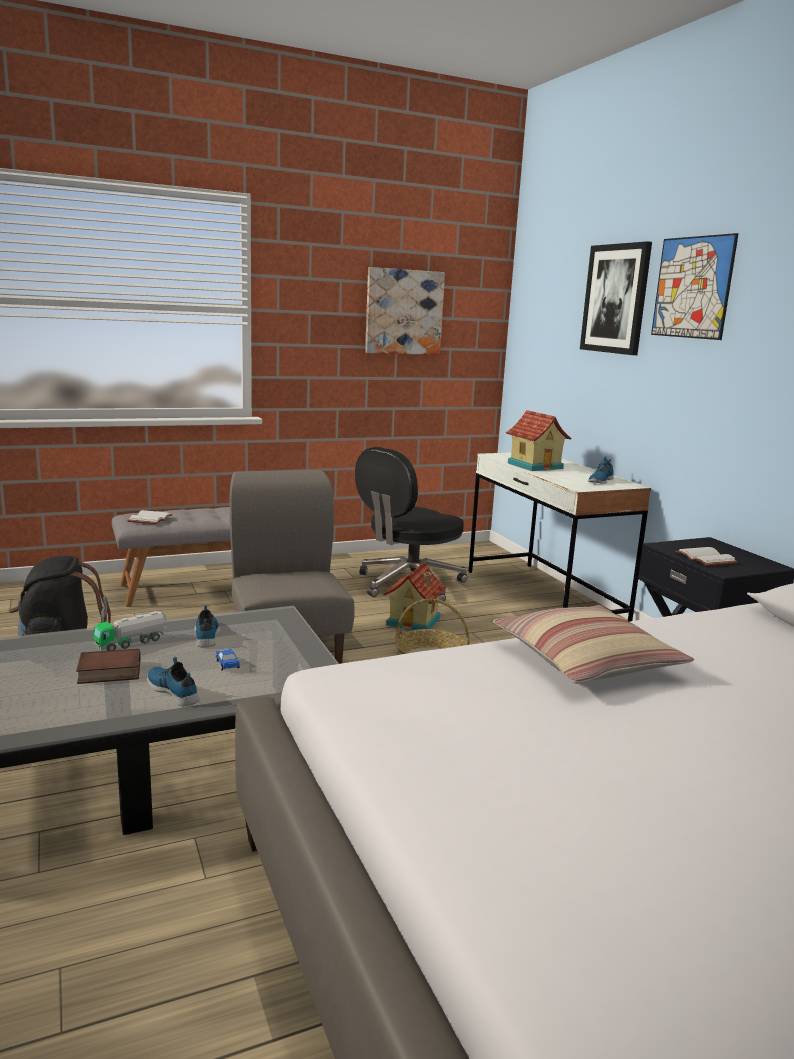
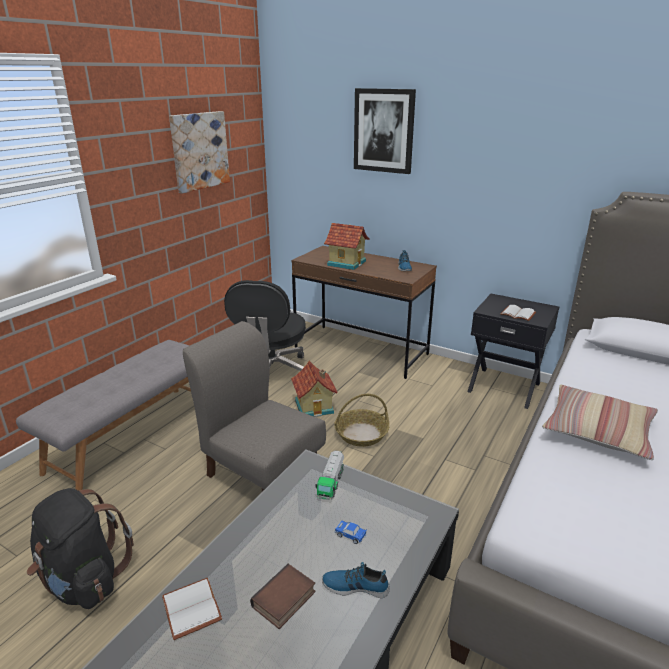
camera: 35 degrees left, 10 degrees up
toy truck [93,611,166,651] -> toy truck moved to [315,451,344,500]
white book [127,510,173,524] -> white book moved to [162,578,222,640]
shoe [194,605,220,647] -> none
white desk [469,453,651,622] -> brown desk [291,246,437,379]
picture [651,233,739,340] -> none

